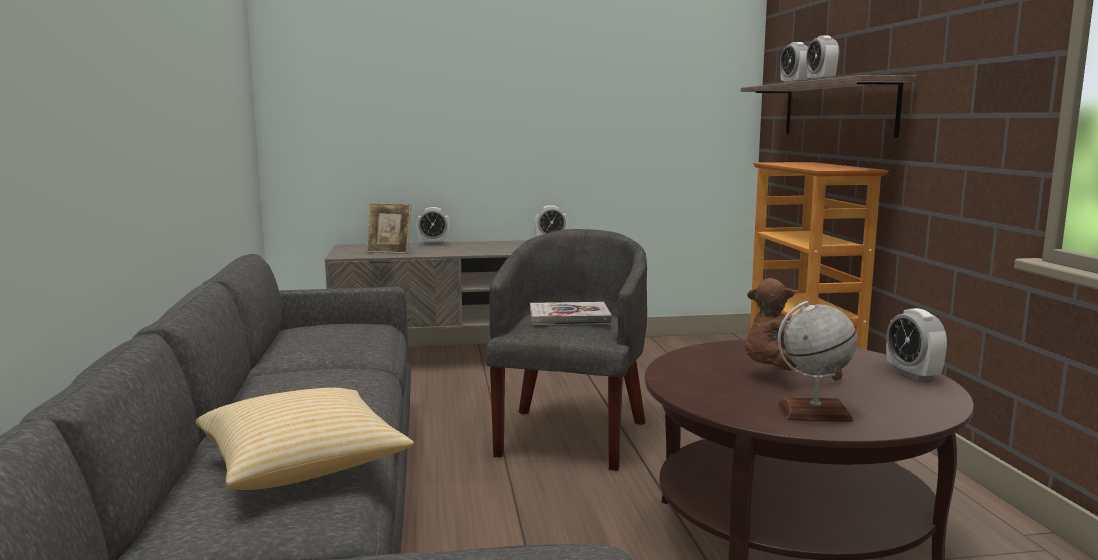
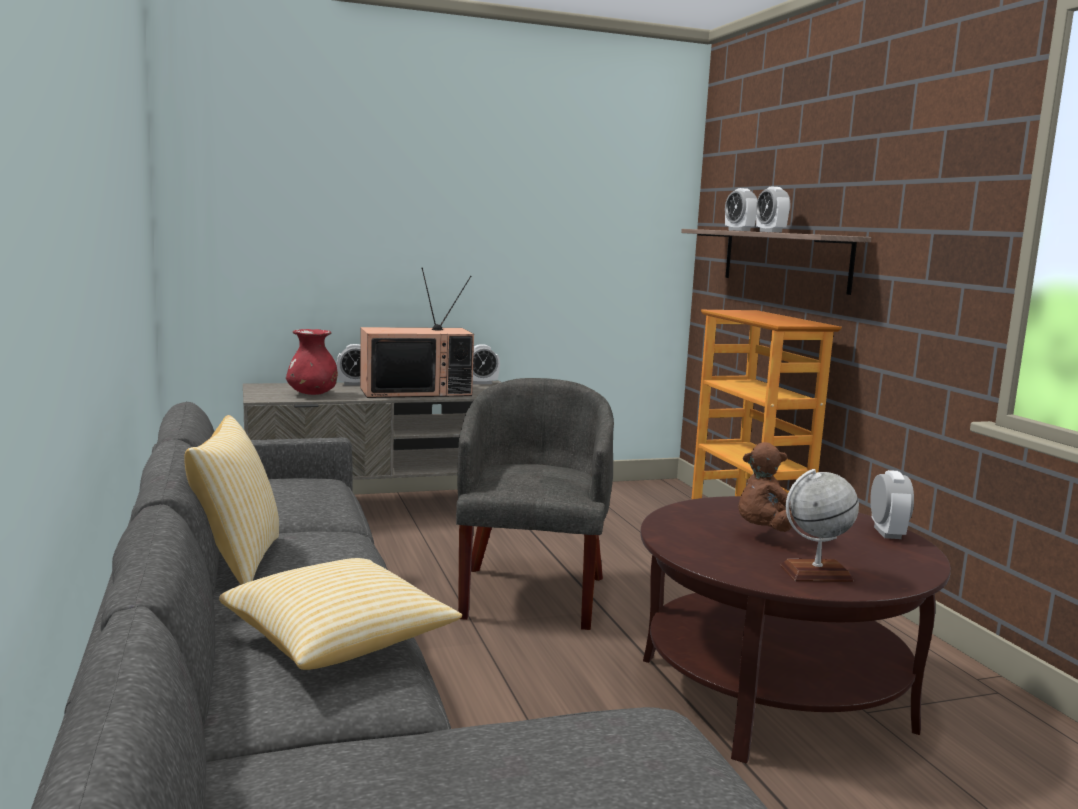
camera: 10 degrees left, 0 degrees up
picture frame [366,203,412,254] -> red vase [286,329,338,395]
book [530,302,612,325] -> none
alarm clock [886,308,947,381] -> alarm clock turned 150 degrees counterclockwise [870,470,914,539]
none -> pillow [184,415,279,585]
none -> television [360,267,474,398]

